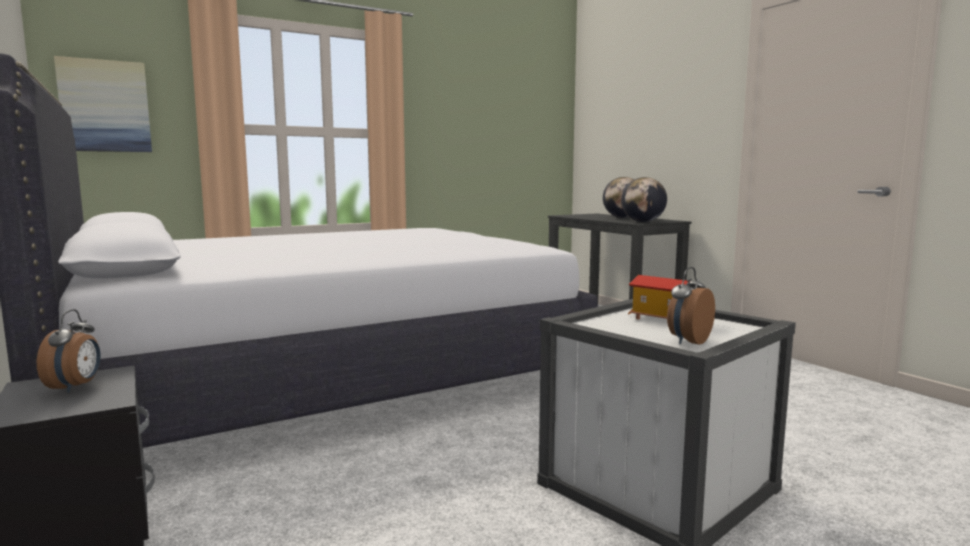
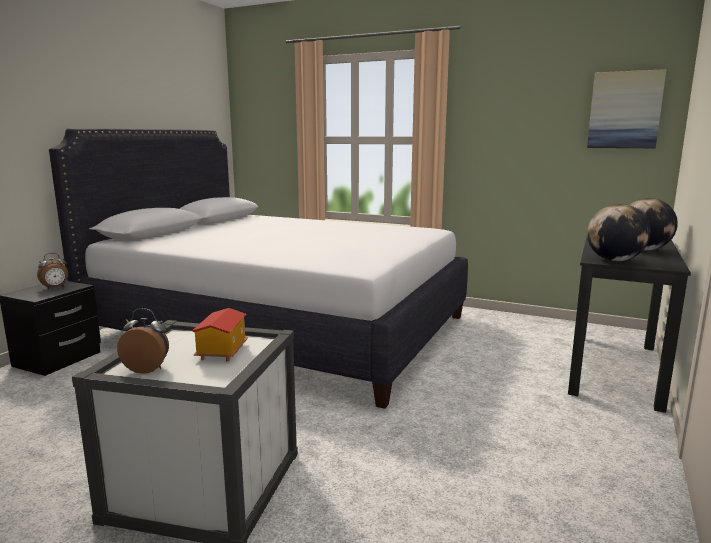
camera: 55 degrees right, 5 degrees up
picture [54,56,152,152] -> picture moved to [587,69,666,148]

